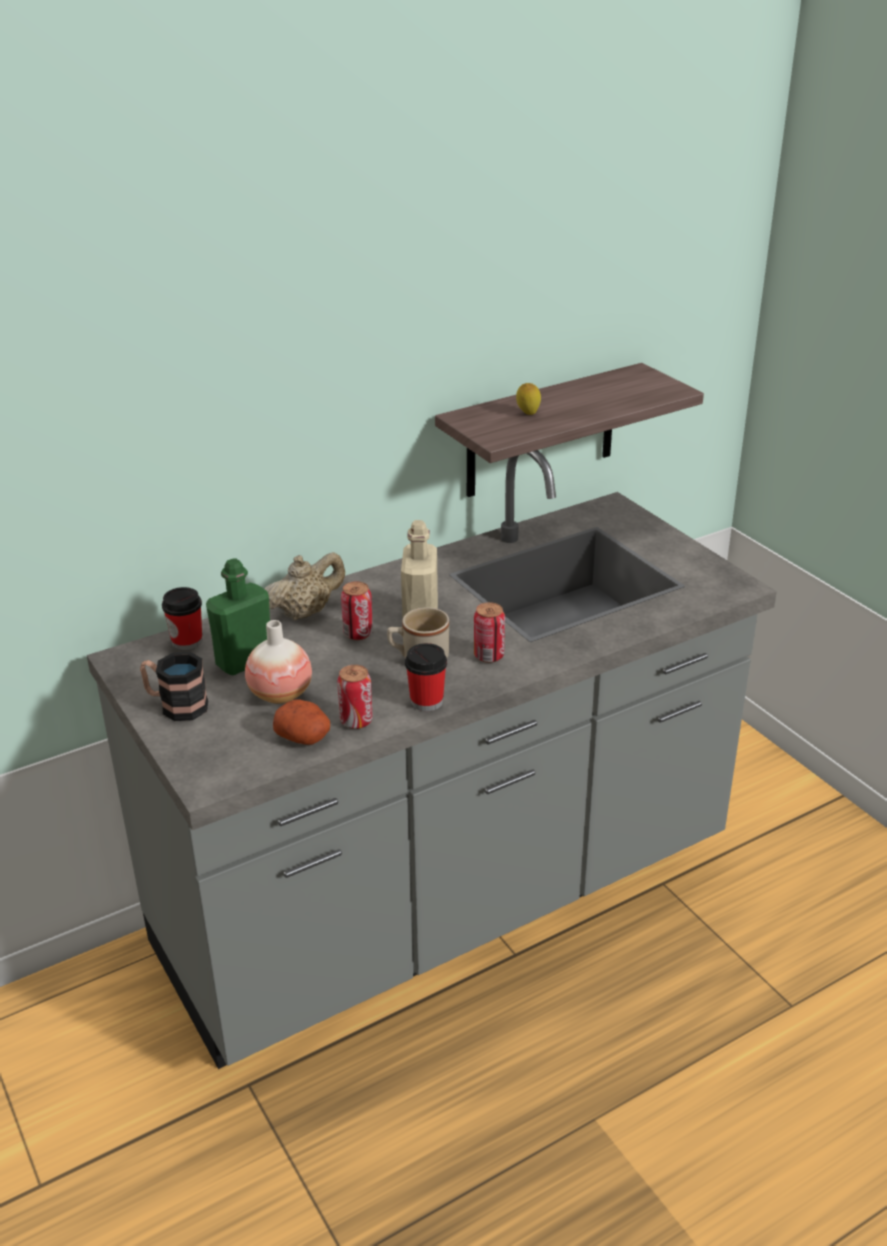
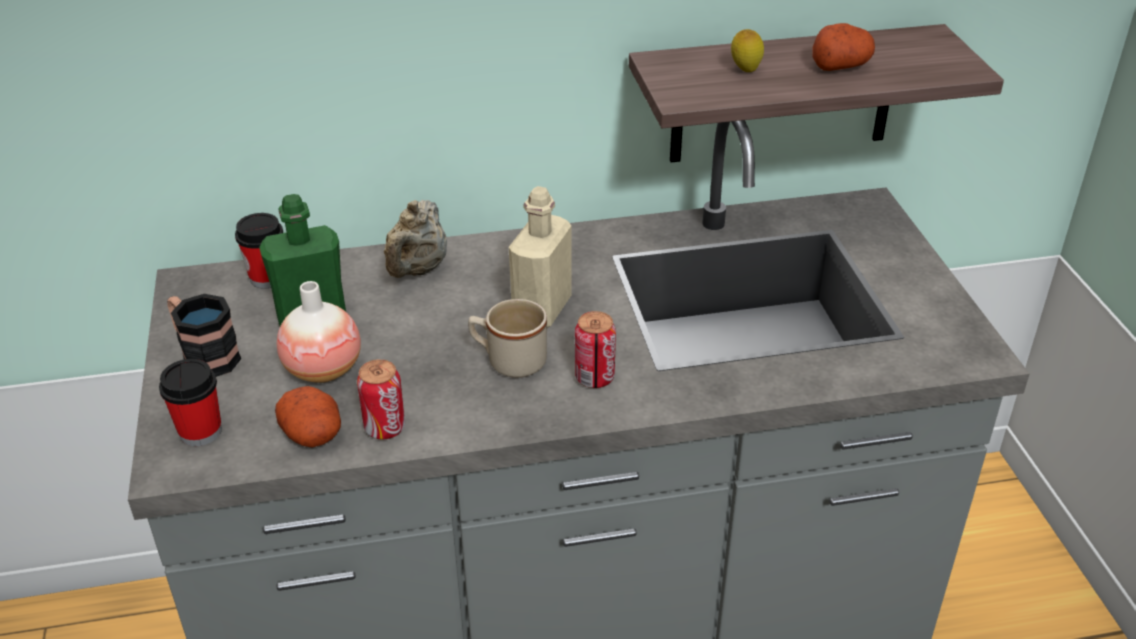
camera: 20 degrees right, 5 degrees up
beige teapot [265,552,345,621] -> beige teapot turned 120 degrees clockwise [384,200,447,278]
can [341,581,373,640] -> none
cup [405,643,447,711] -> cup moved to [159,359,222,446]
none -> potato [812,23,875,71]

